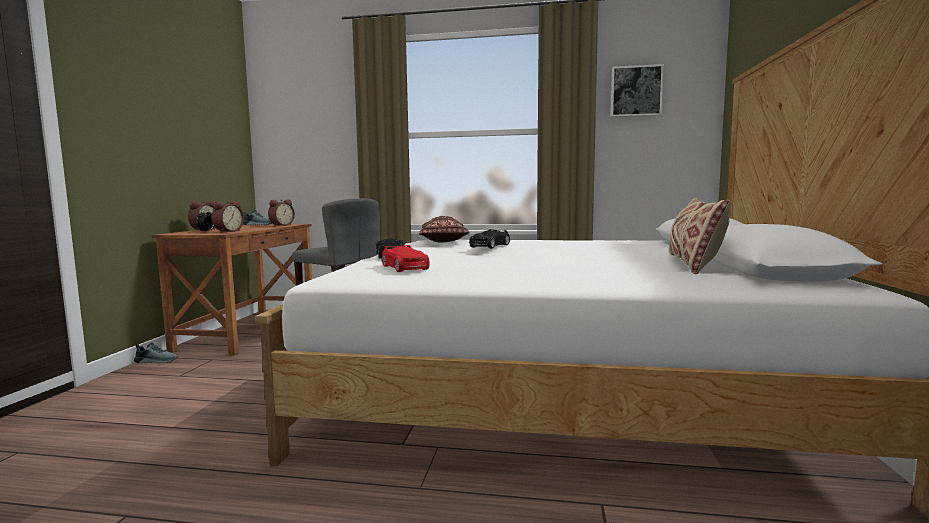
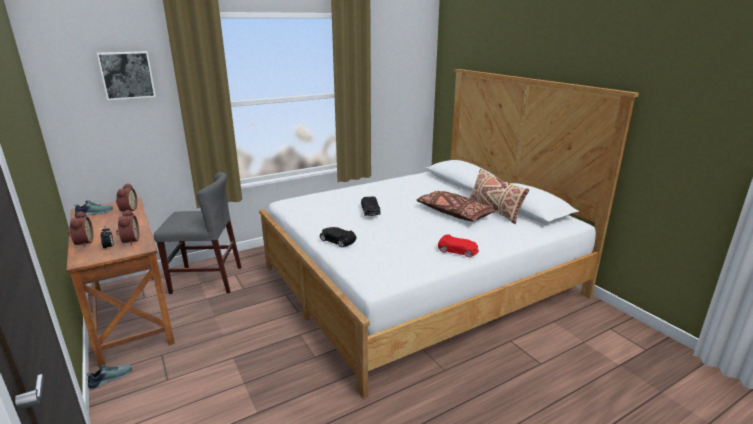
camera: 40 degrees left, 15 degrees up
red toy car [381,245,429,272] -> red toy car moved to [438,234,479,257]
brown pillow [419,216,470,243] -> brown pillow moved to [417,191,496,222]
picture [611,64,664,117] -> picture moved to [97,51,156,100]

